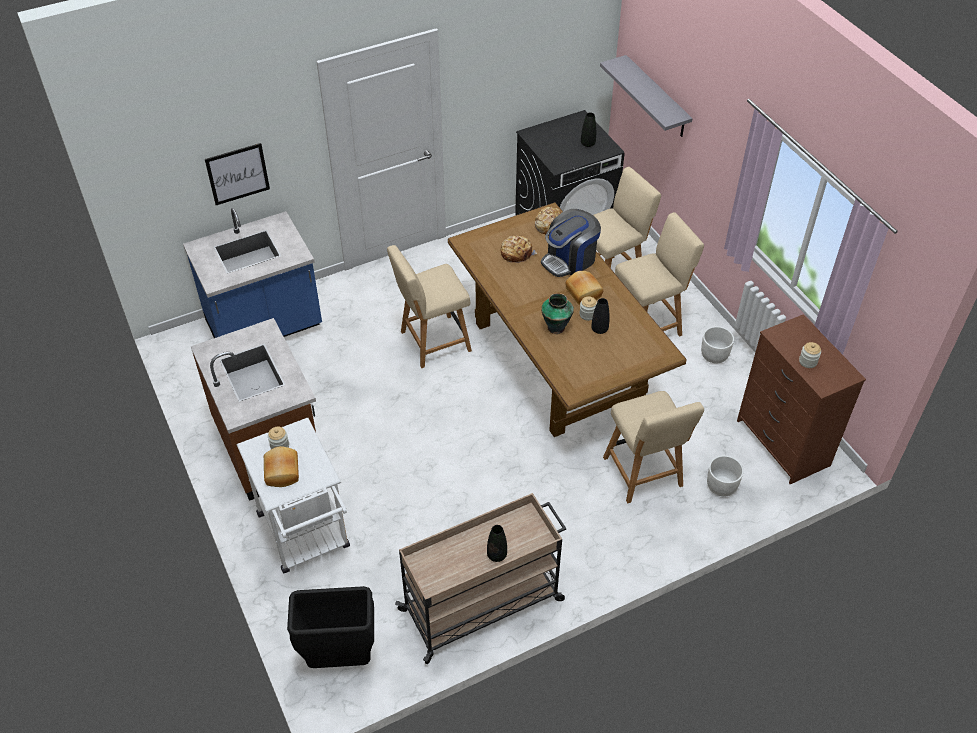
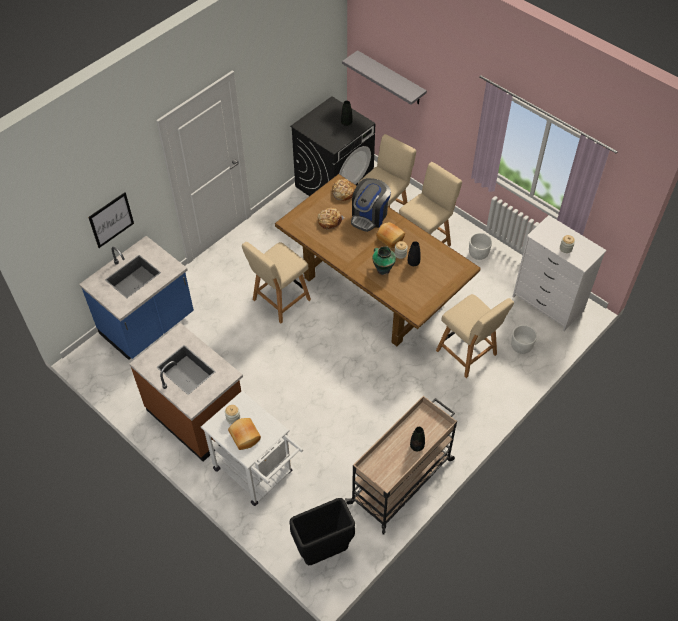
camera: 20 degrees left, 5 degrees up
brown dresser [737,314,866,484] -> white dresser [513,215,606,331]

